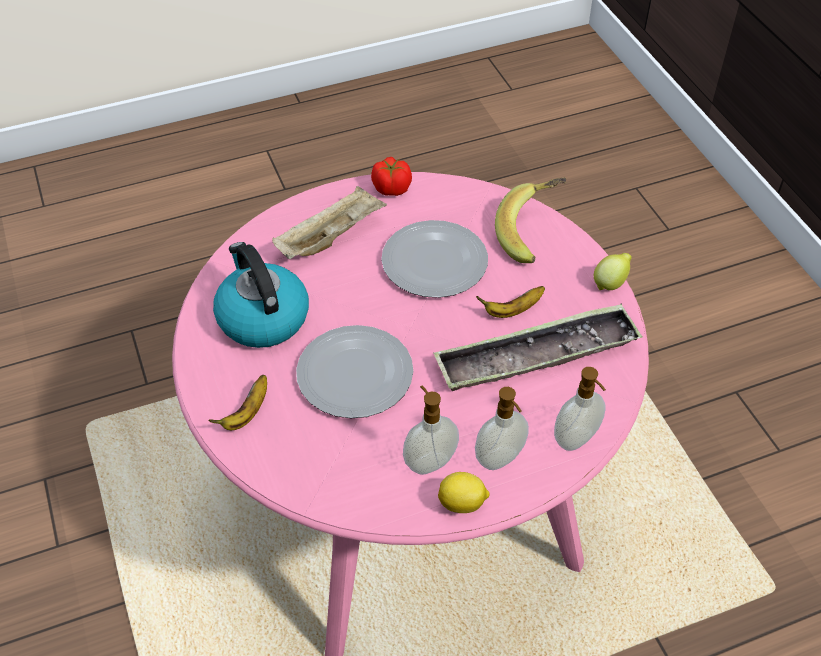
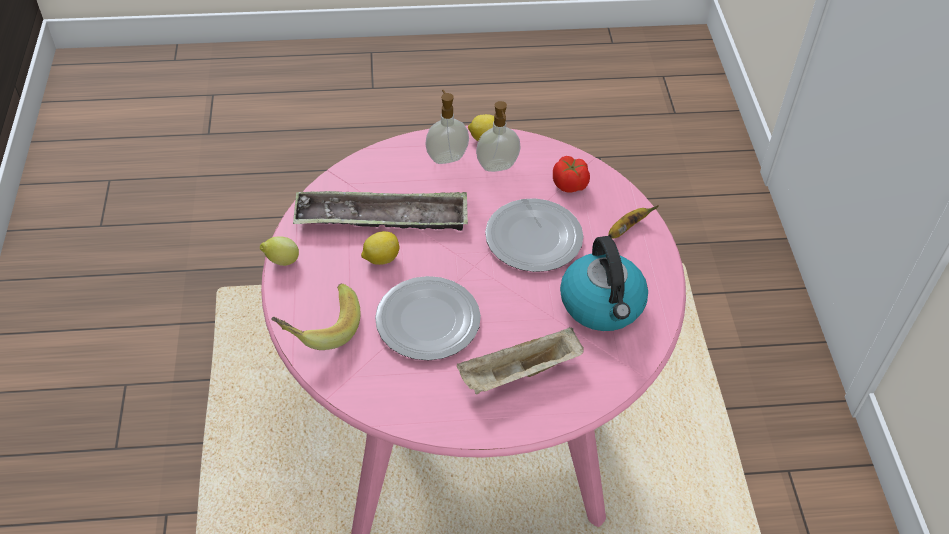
camera: 165 degrees left, 0 degrees up
tomato [371,157,412,196] -> tomato moved to [553,156,590,193]
banana [476,286,545,318] -> lemon [361,231,400,265]
soap dispenser [554,367,606,451] -> none

